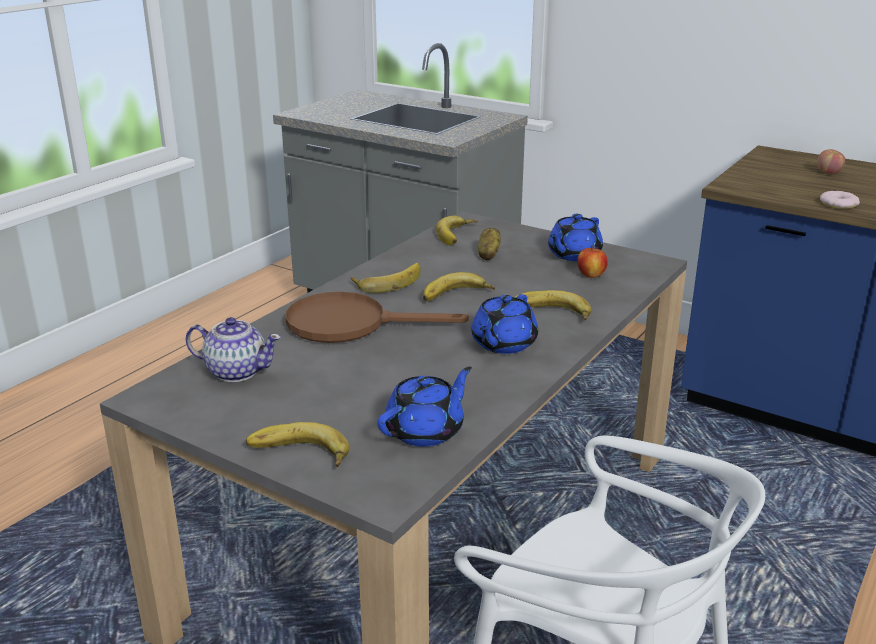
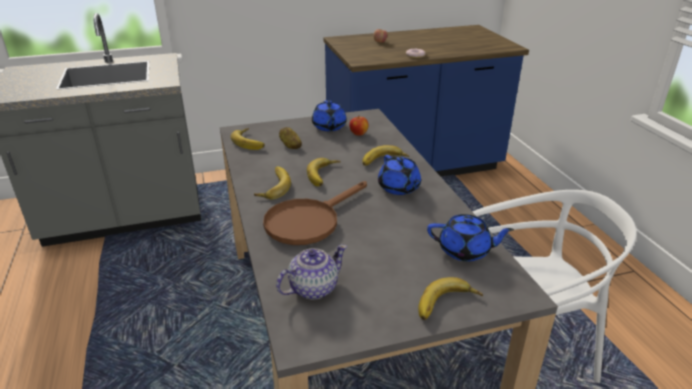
camera: 50 degrees left, 5 degrees up
blue teapot [378,366,472,447] -> blue teapot turned 105 degrees clockwise [427,214,514,261]

